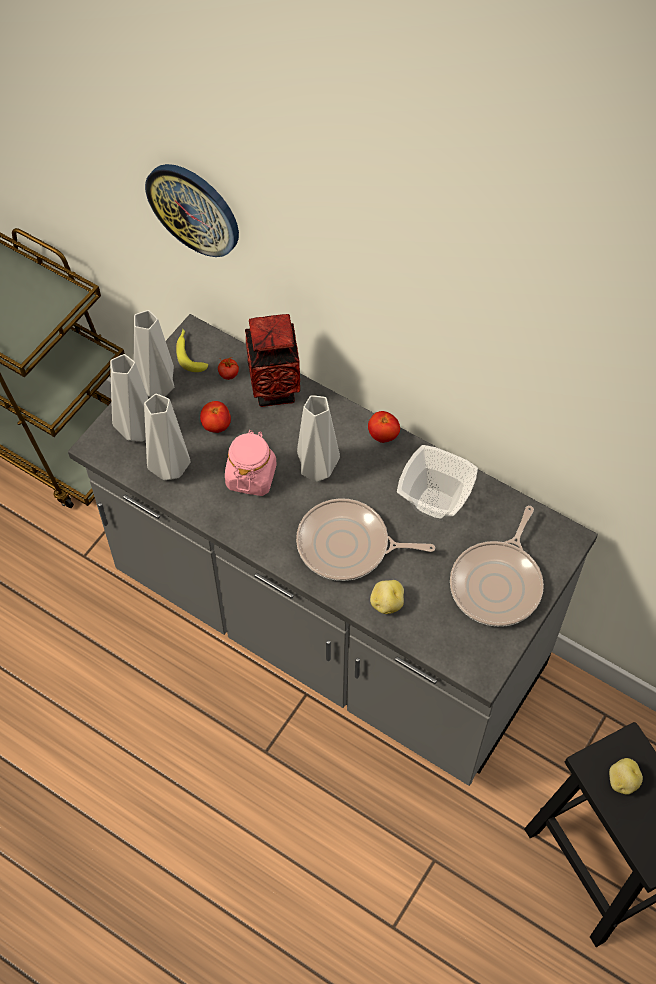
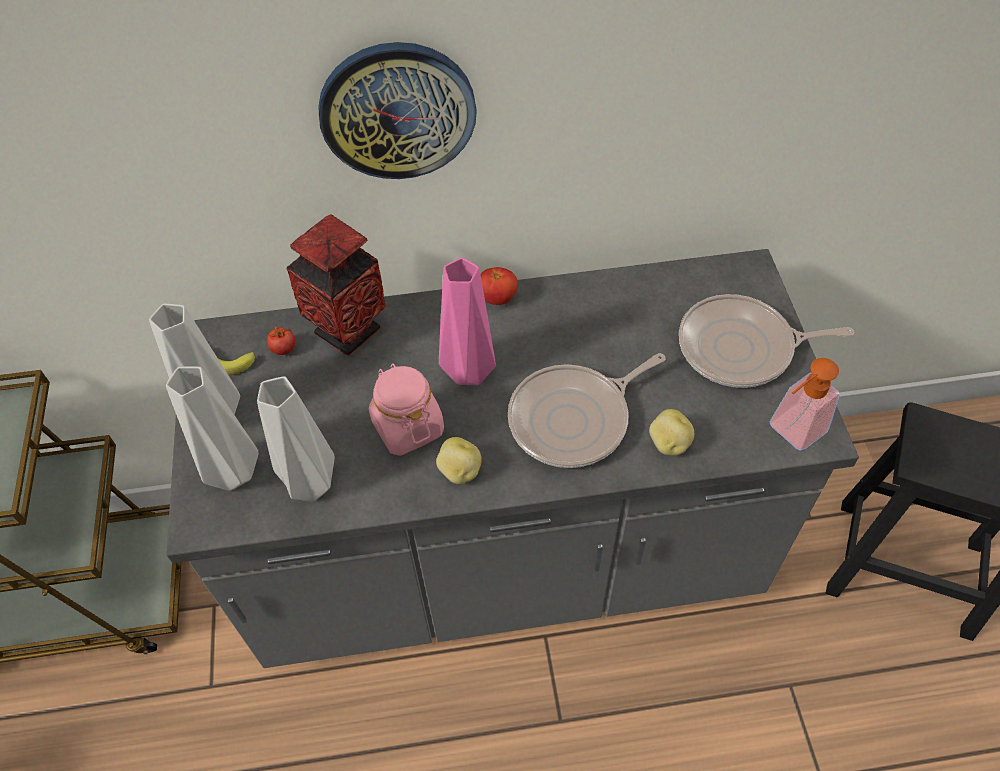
camera: 40 degrees left, 5 degrees down
wall clock [145,164,239,257] -> wall clock moved to [318,42,477,179]
tomato [200,401,231,433] -> none
grey vase [297,395,340,482] -> pink vase [439,258,496,385]
bowl [397,445,478,521] -> none
frying pan [450,506,544,627] -> frying pan turned 105 degrees clockwise [679,294,854,388]
potato [609,758,643,795] -> potato moved to [436,437,482,484]
none -> soap dispenser [770,358,840,451]

